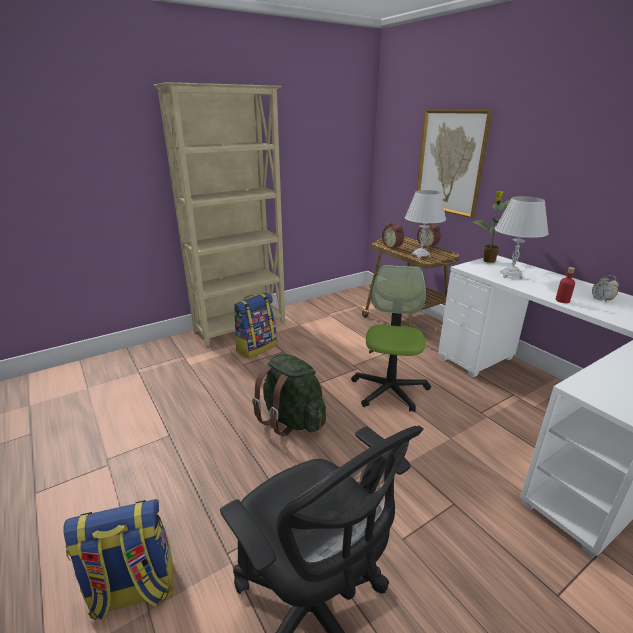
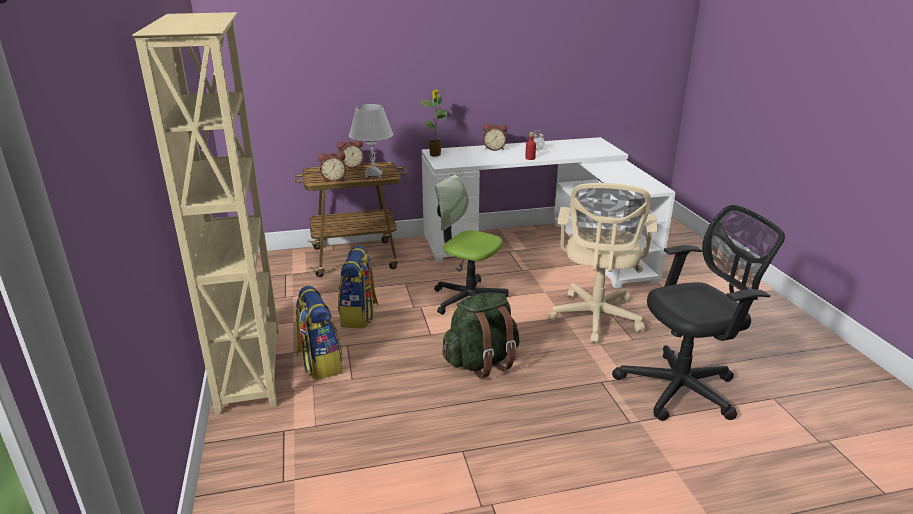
camera: 70 degrees left, 0 degrees up
backpack [63,499,174,622] -> backpack moved to [338,246,378,328]
picture [417,110,492,218] -> none
white table lamp [495,196,549,279] -> none
none -> alarm clock [483,124,507,151]
none -> beige office chair [548,183,658,344]

